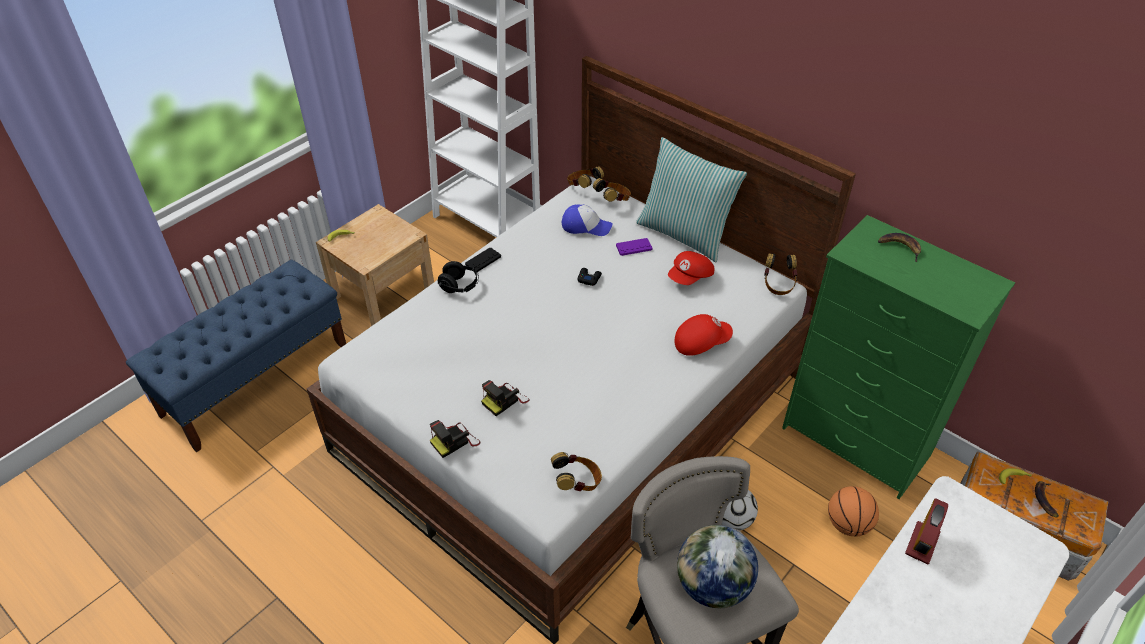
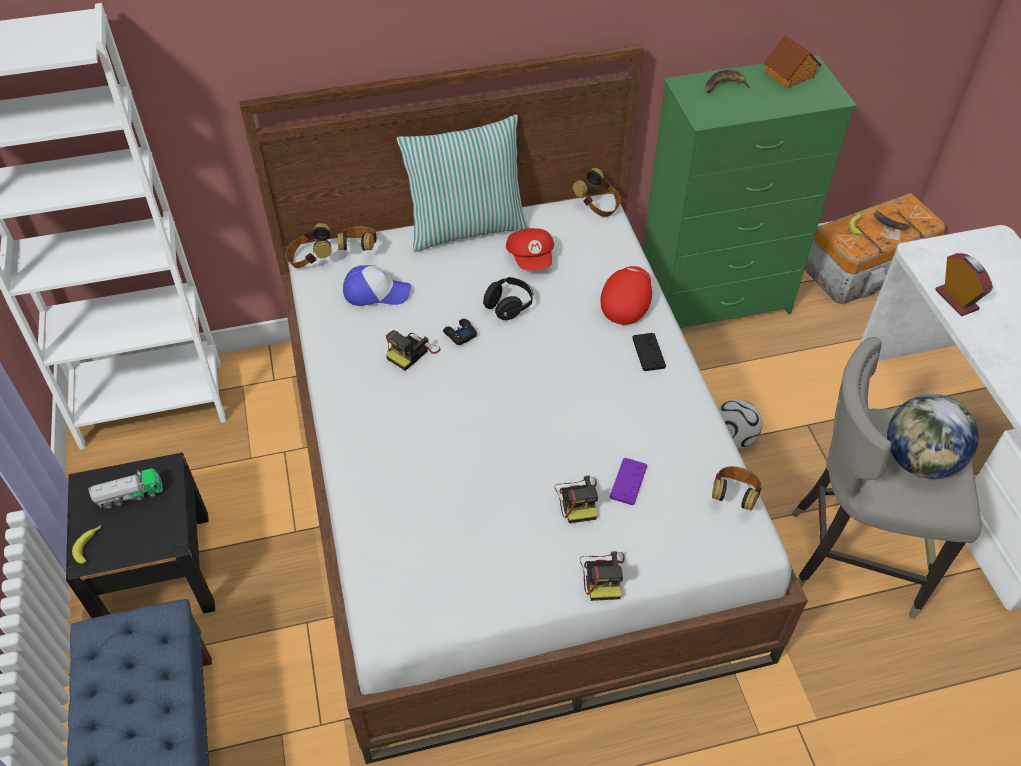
camera: 55 degrees left, 5 degrees up
beige nightstand [316,204,434,326] -> black nightstand [66,452,215,618]
black headphones [438,261,479,293] -> black headphones moved to [483,277,533,320]
black game controller [465,248,501,272] -> black game controller moved to [632,333,666,371]
cap [562,204,612,236] -> cap turned 45 degrees clockwise [343,265,411,306]
purple game controller [616,238,653,256] -> purple game controller moved to [610,458,647,505]
basketball [828,486,879,536] -> none
none -> toy truck [88,468,163,509]
none -> camera [386,330,441,371]
none -> toy house [763,35,822,89]

